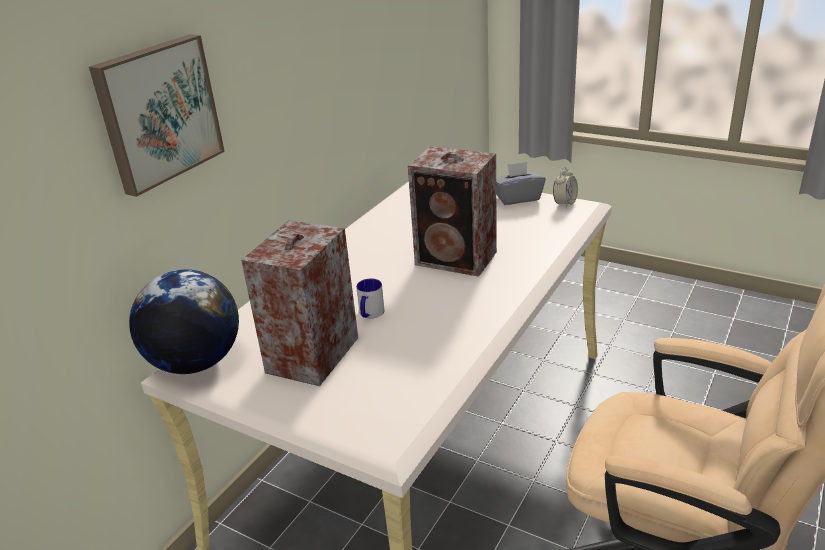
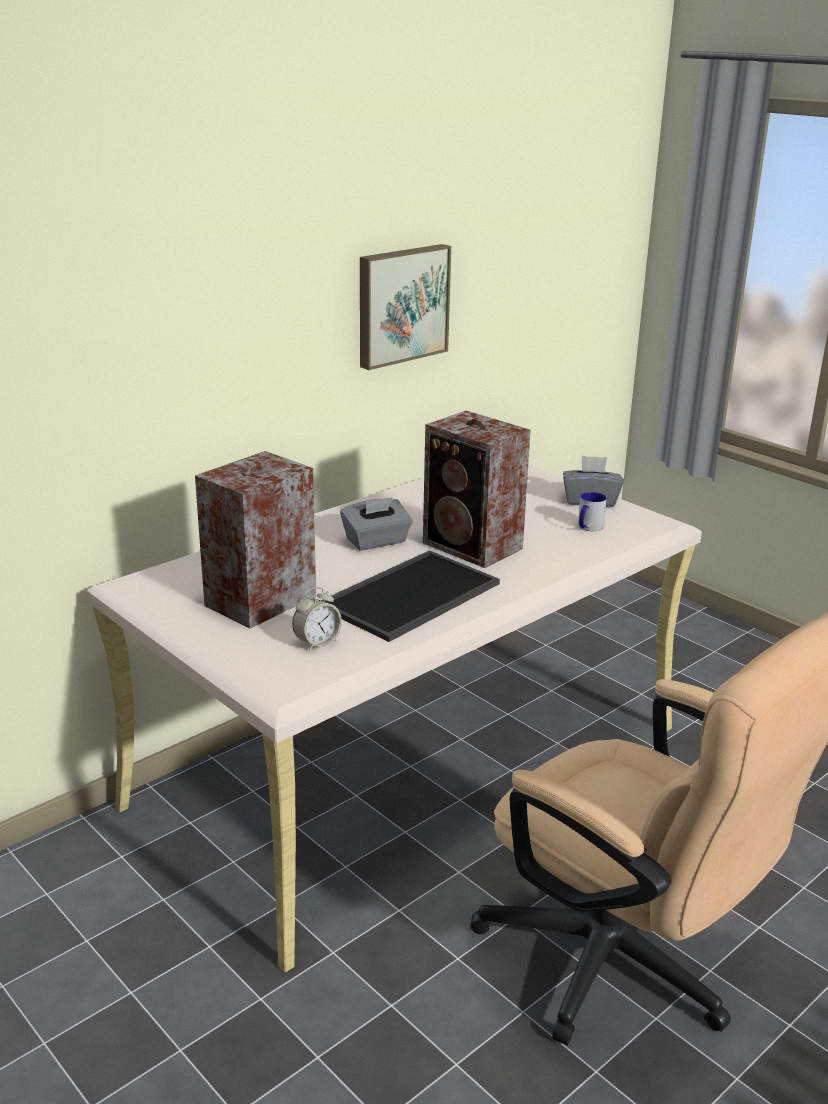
camera: 15 degrees right, 5 degrees down
picture [89,34,225,197] -> picture moved to [360,244,451,370]
globe [129,269,239,374] -> none
mug [356,279,385,318] -> mug moved to [578,492,607,531]
alarm clock [553,167,578,208] -> alarm clock moved to [292,587,342,651]
none -> tray [321,550,500,642]
none -> grey tissue box [340,497,412,551]

